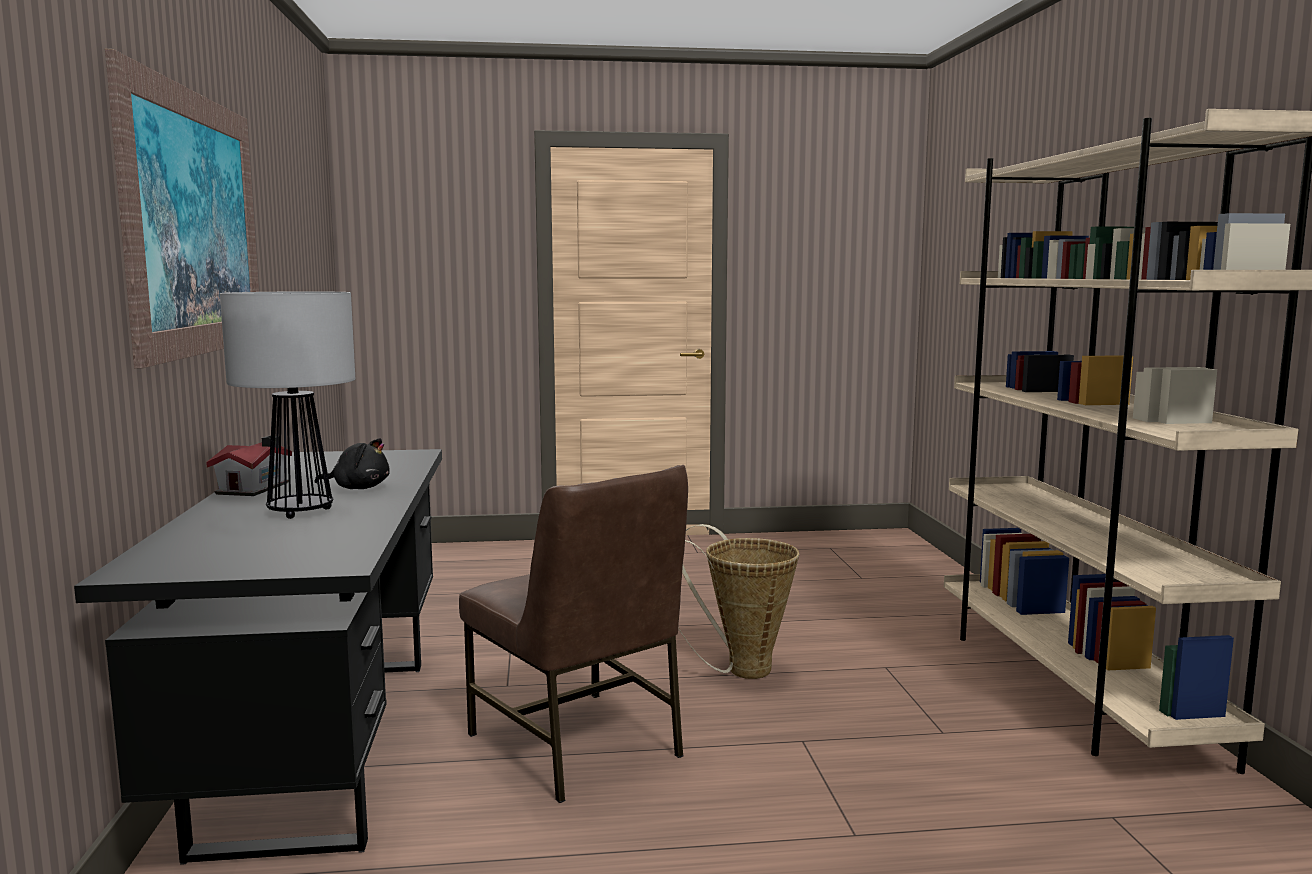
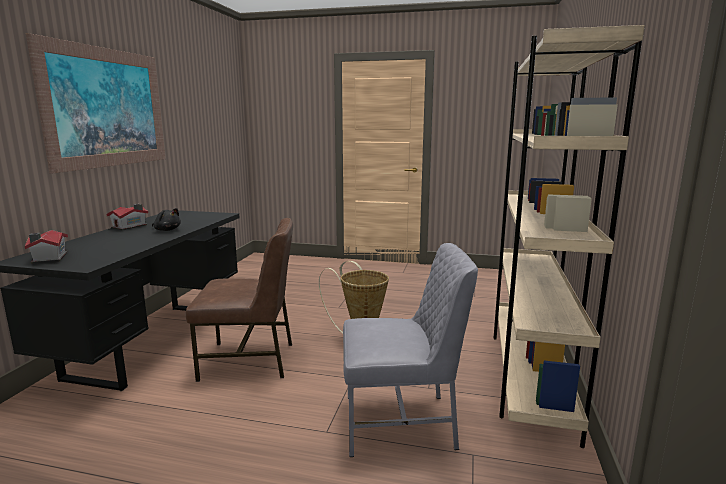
camera: 20 degrees right, 5 degrees up
table lamp [220,291,355,519] -> none
brown chair [459,465,688,803] -> brown chair turned 75 degrees counterclockwise [186,218,293,382]
none -> toy house [25,230,68,264]
none -> grey chair [343,243,478,457]

